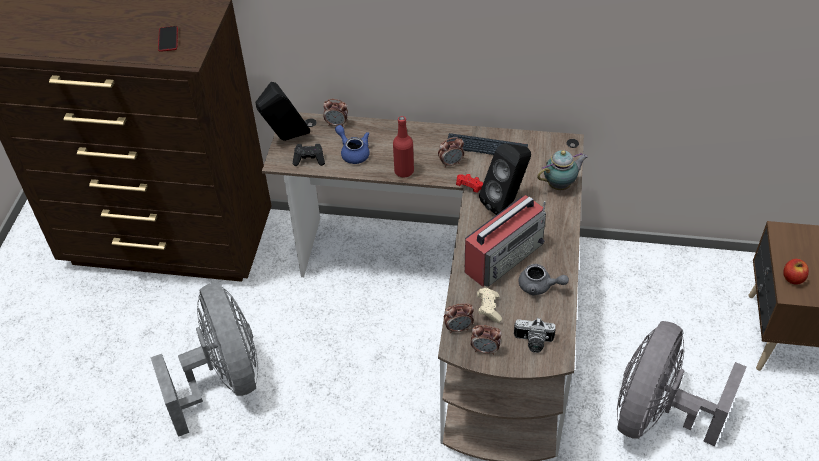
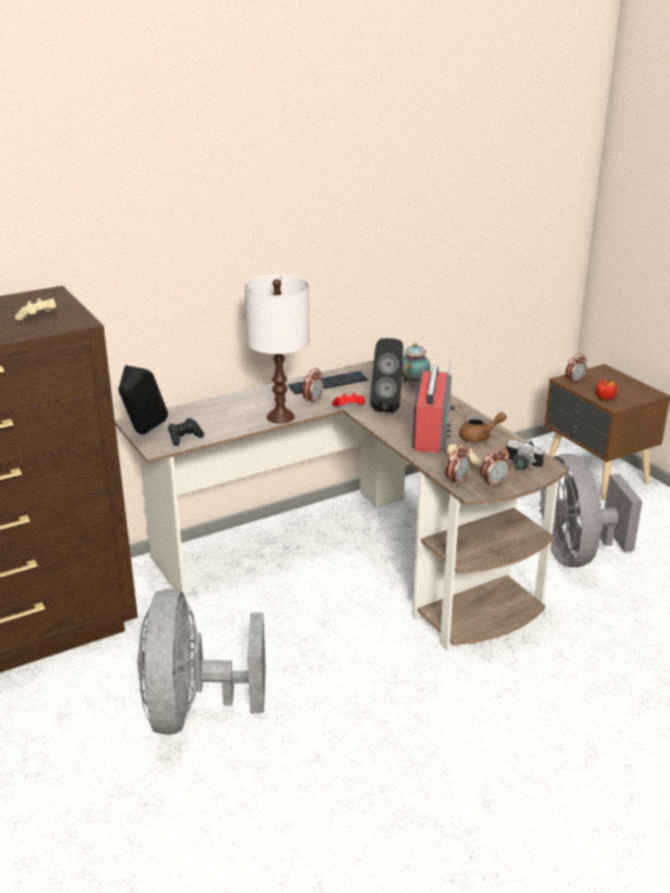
camera: 40 degrees left, 20 degrees down
grey fan [150,283,258,437] -> grey fan turned 120 degrees counterclockwise [138,589,266,735]
phone [158,26,178,52] -> beige game controller [15,298,56,321]
alarm clock [323,99,348,127] -> alarm clock moved to [565,353,587,384]
blue teapot [335,125,370,164] -> none
red bottle [393,116,414,178] -> white table lamp [245,275,310,424]
camera [514,318,556,353] -> camera turned 60 degrees clockwise [506,439,545,470]
grey teapot [519,264,569,295] -> brown teapot [459,412,507,442]

